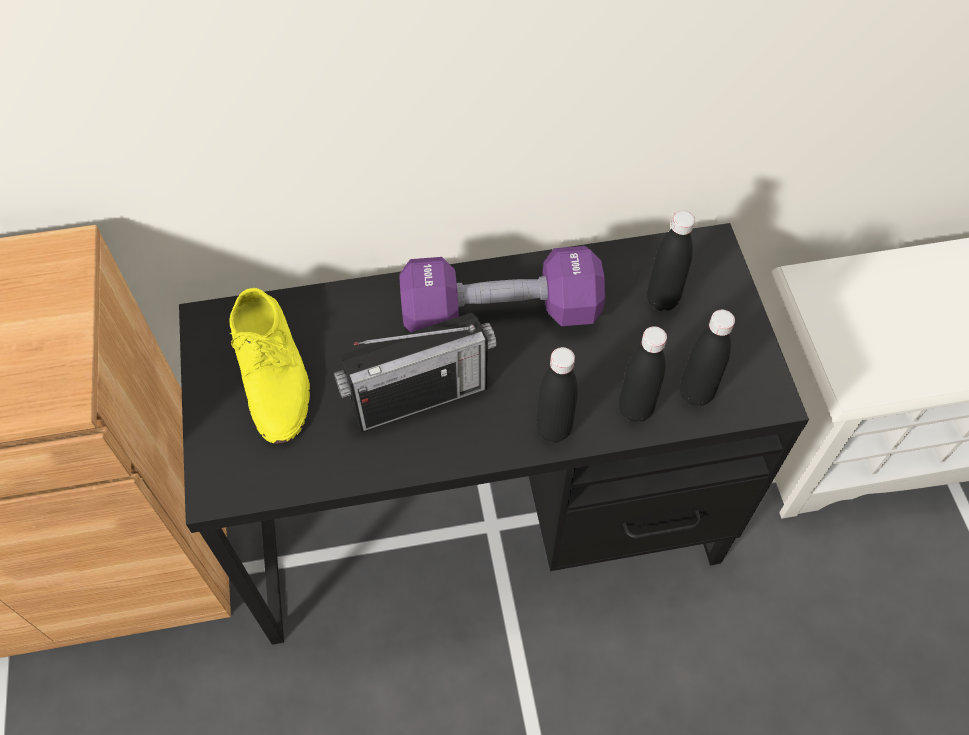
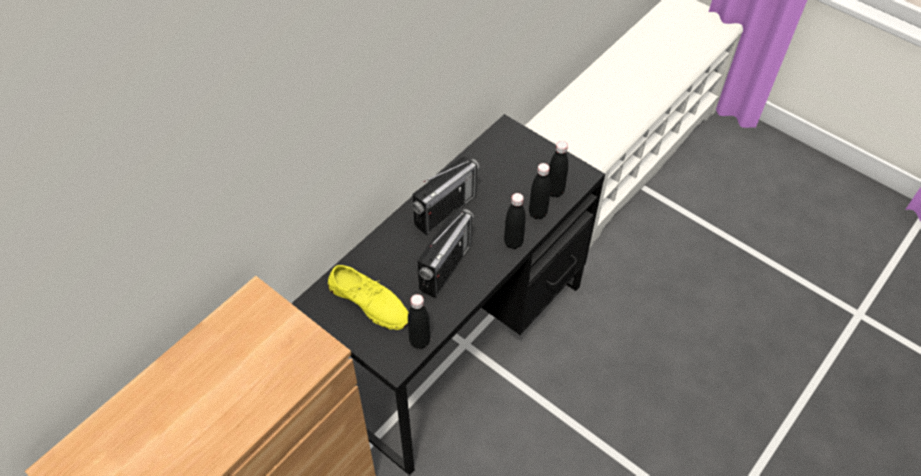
camera: 40 degrees left, 5 degrees down
purple dumbbell [399,246,605,332] -> radio [412,157,480,235]
black bottle [647,210,695,311] -> black bottle moved to [408,294,430,349]

